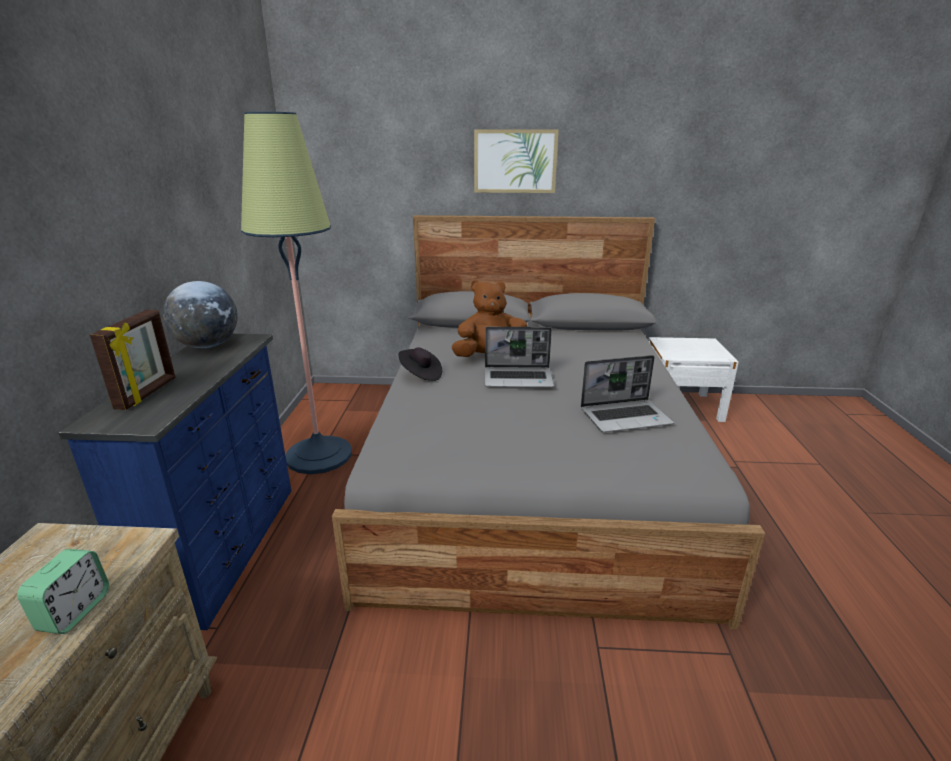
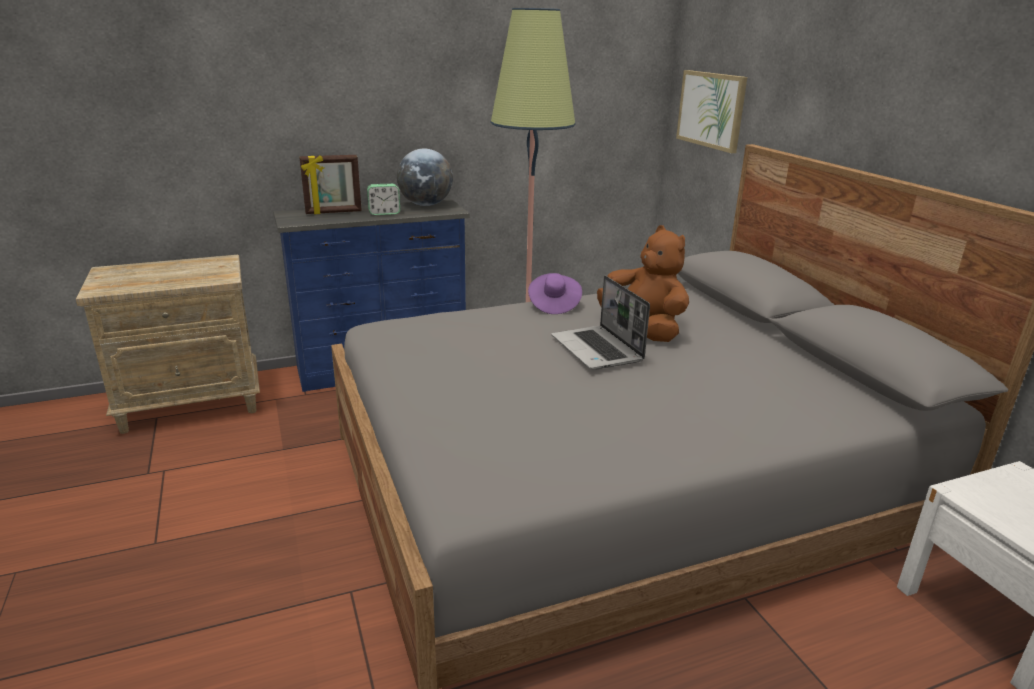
camera: 65 degrees right, 0 degrees up
alarm clock [17,549,109,634] -> alarm clock moved to [367,184,400,215]
black hat [398,347,442,381] -> purple hat [528,273,582,314]
picture [474,130,559,193] -> picture moved to [676,70,747,153]
laptop [581,355,674,432] -> none

